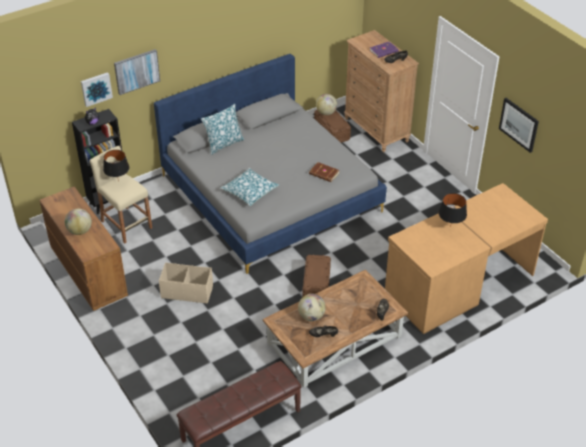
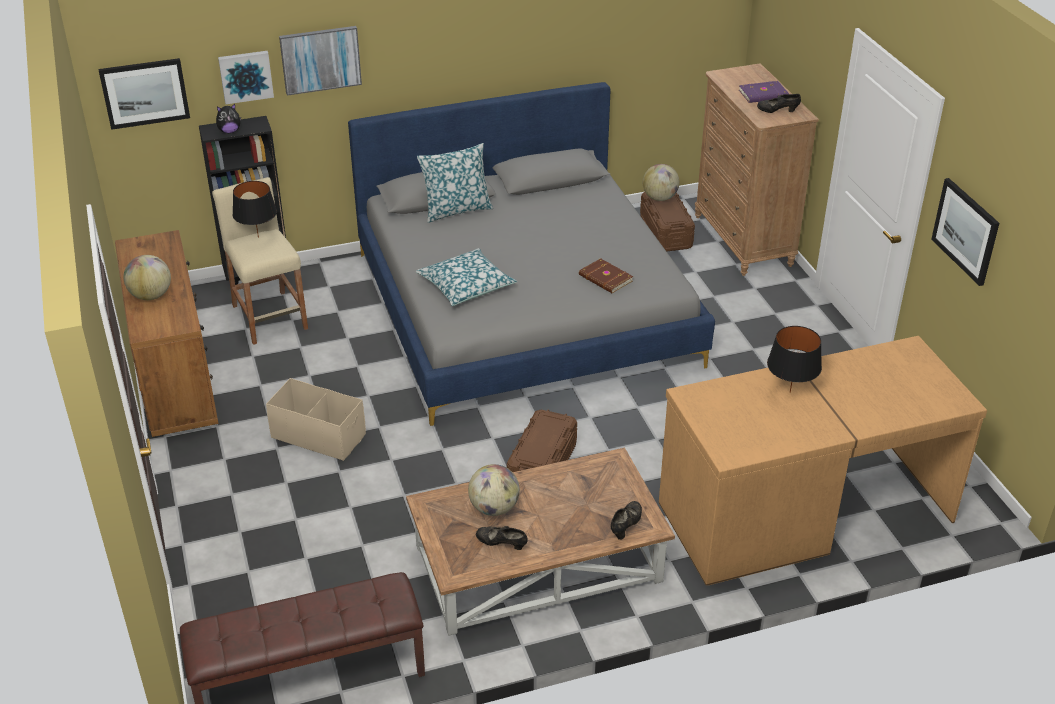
camera: 15 degrees right, 5 degrees down
none -> picture [98,58,190,130]

